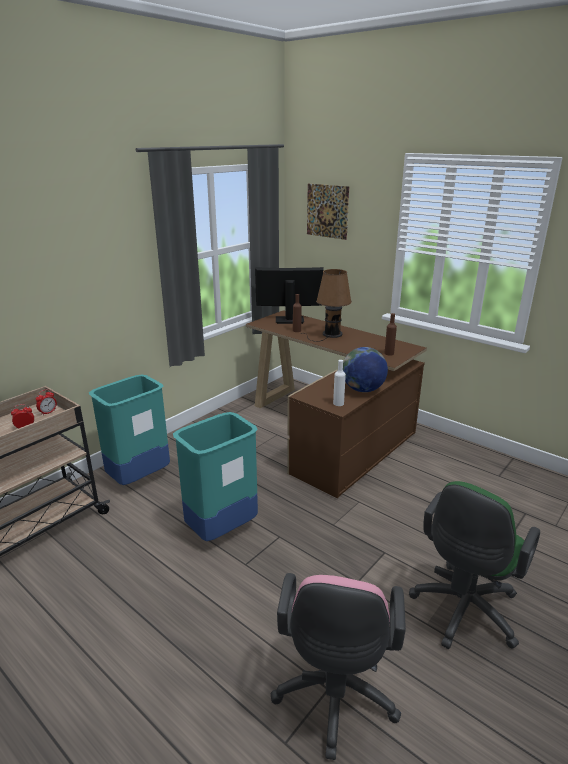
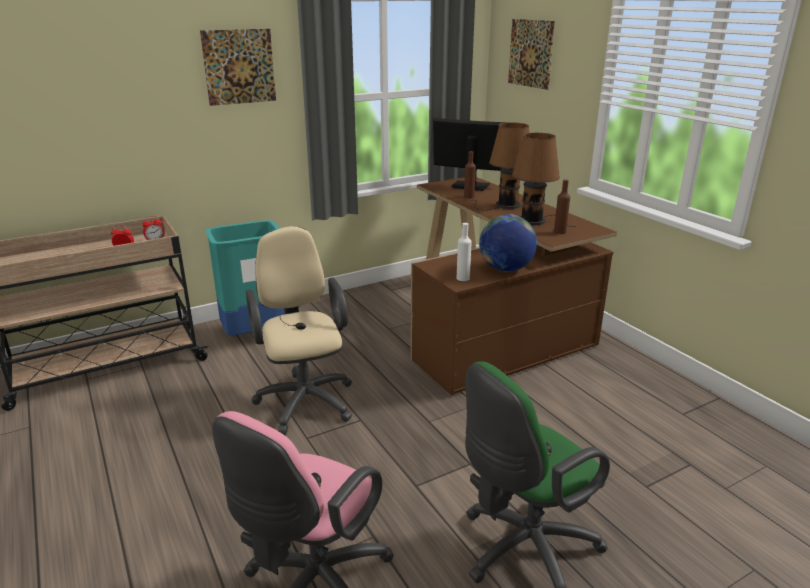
camera: 20 degrees right, 0 degrees up
turquoise trash can [173,412,258,541] -> beige office chair [246,226,352,435]
none -> picture [200,29,276,106]
none -> brown table lamp [512,133,576,227]

